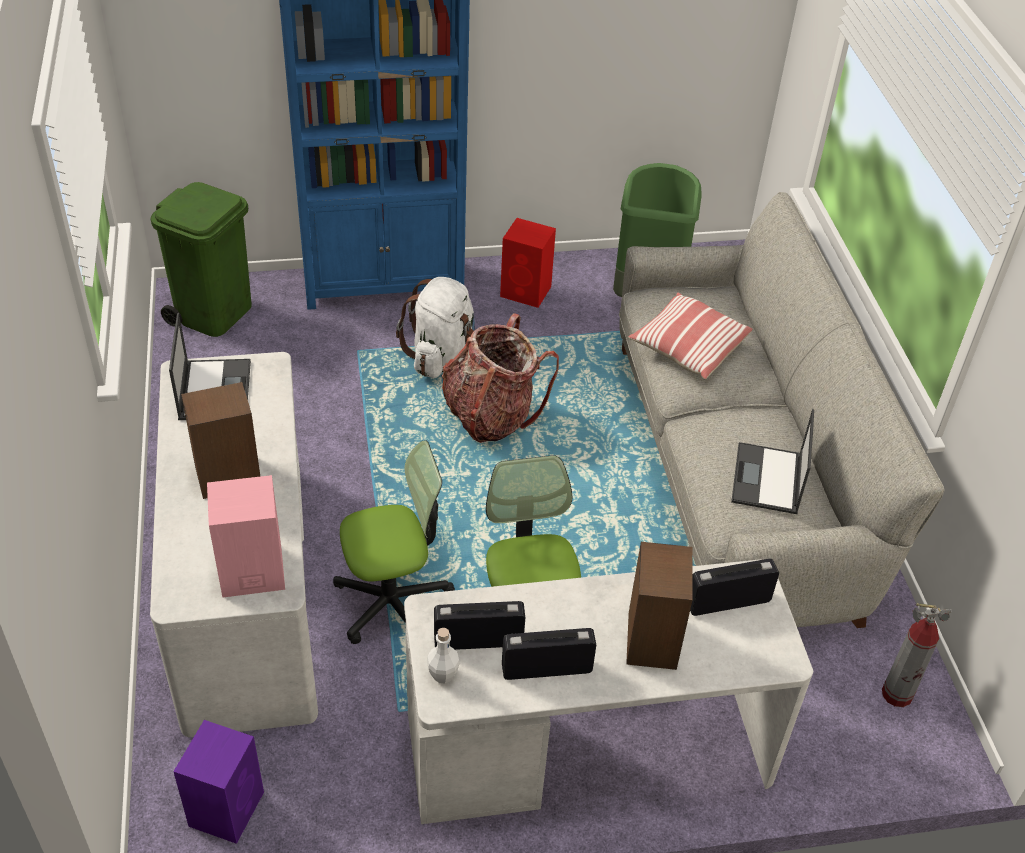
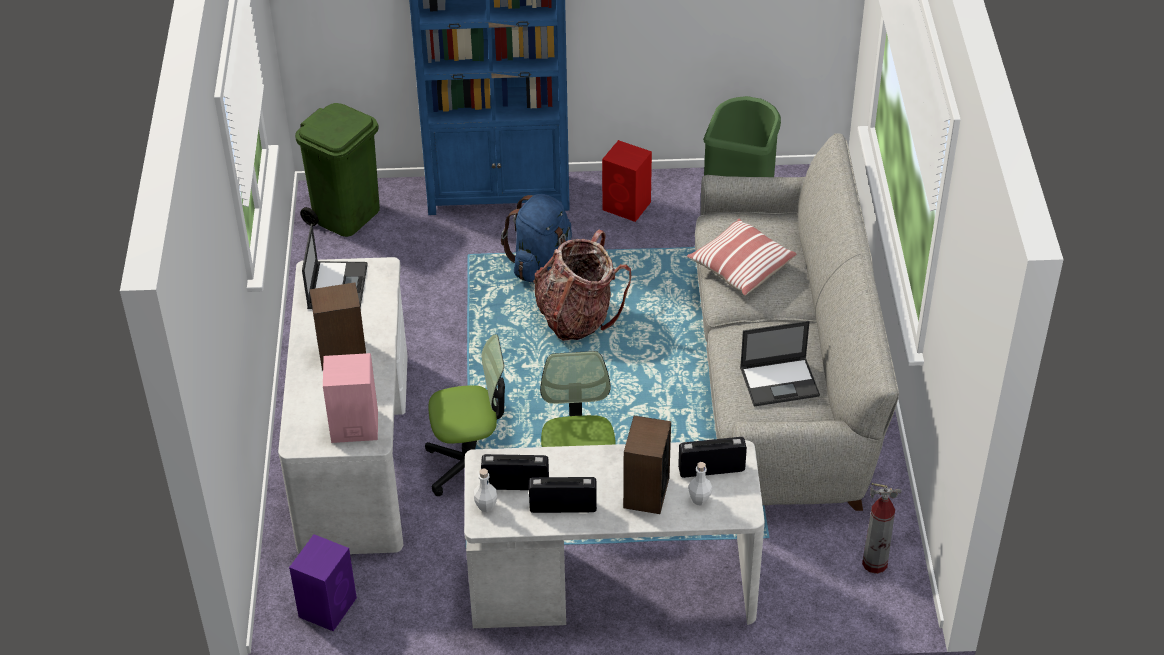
camera: 10 degrees right, 0 degrees up
white backpack [396,277,475,378] -> blue backpack [501,194,572,282]
laptop [731,409,814,514] -> laptop turned 120 degrees counterclockwise [740,321,820,407]
none -> white bottle [688,462,713,506]

